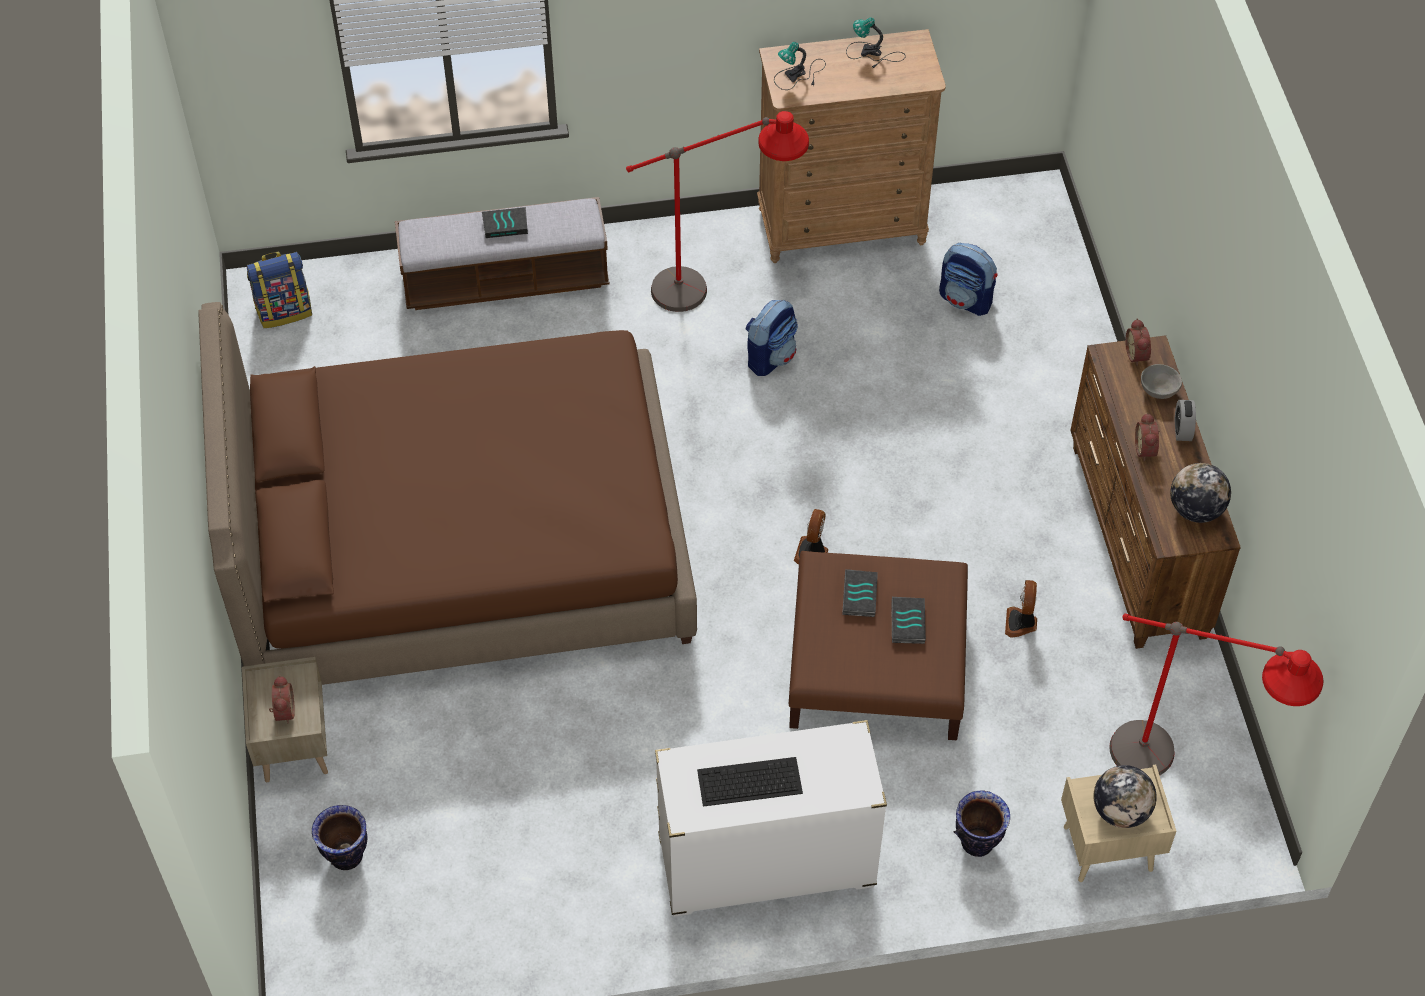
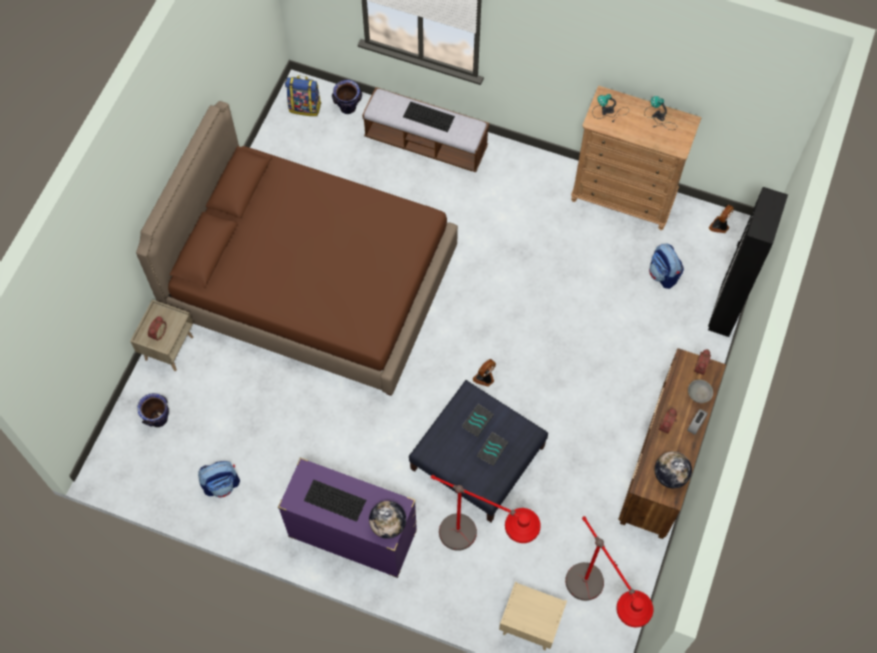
camera: 30 degrees right, 10 degrees up
book [482,207,528,238] -> keyboard [403,101,455,132]
red floor lamp [626,111,809,312] -> red floor lamp moved to [431,475,541,551]
white dresser [655,720,887,917] -> purple dresser [278,458,417,578]
backpack [746,300,798,376] -> backpack moved to [198,461,240,498]
brown ottoman [789,551,968,740] -> blue ottoman [409,380,548,522]
vase [953,790,1010,857] -> vase moved to [332,80,362,114]
fan [1005,580,1037,638] -> fan moved to [708,205,734,233]
globe [1093,765,1157,828] -> globe moved to [369,501,406,539]
none -> black wardrobe [708,187,788,337]

